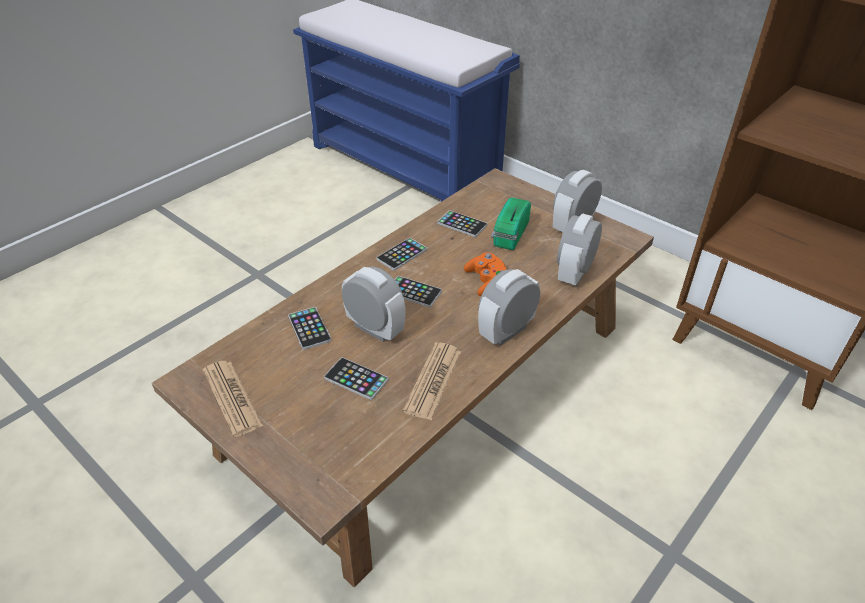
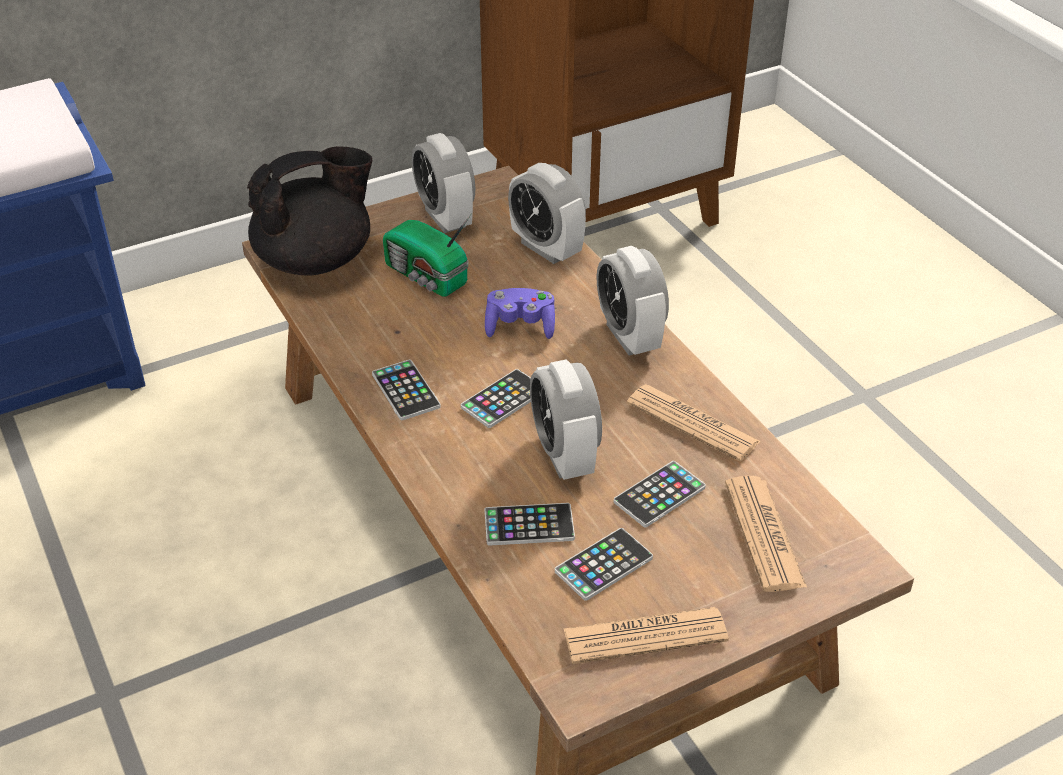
camera: 70 degrees left, 0 degrees up
alarm clock [342,267,406,342] -> alarm clock turned 75 degrees counterclockwise [530,359,602,480]
phone [437,210,487,237] -> phone moved to [555,528,653,601]
orange game controller [464,252,506,296] -> purple game controller [485,288,555,339]
none -> black teapot [247,146,372,275]
none -> newspaper [725,476,807,592]

